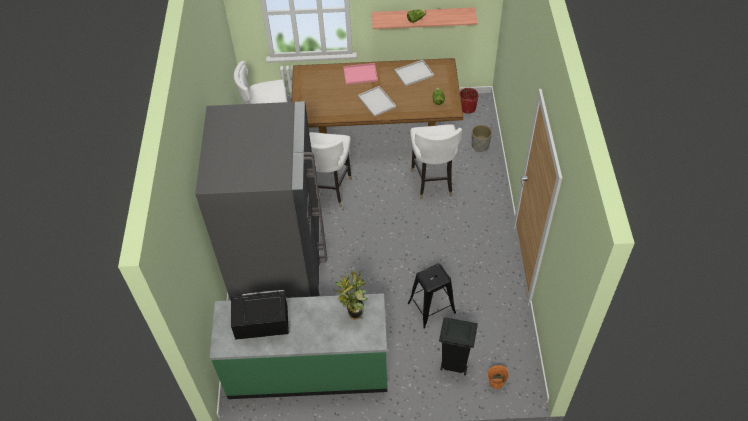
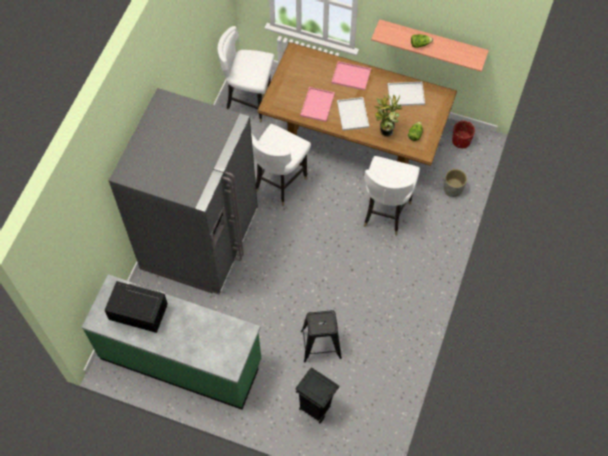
camera: 20 degrees right, 10 degrees up
potted plant [335,271,368,320] -> potted plant moved to [374,94,402,137]
orange bucket [488,365,509,389] -> none
none -> pink tray [300,87,335,122]

